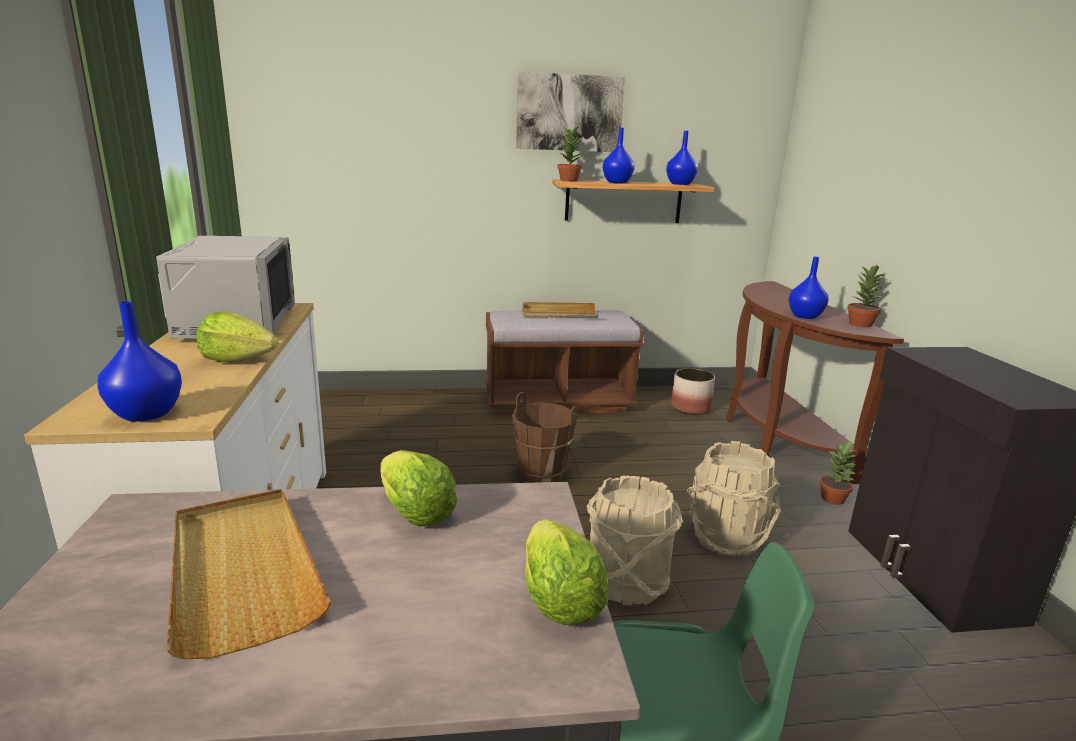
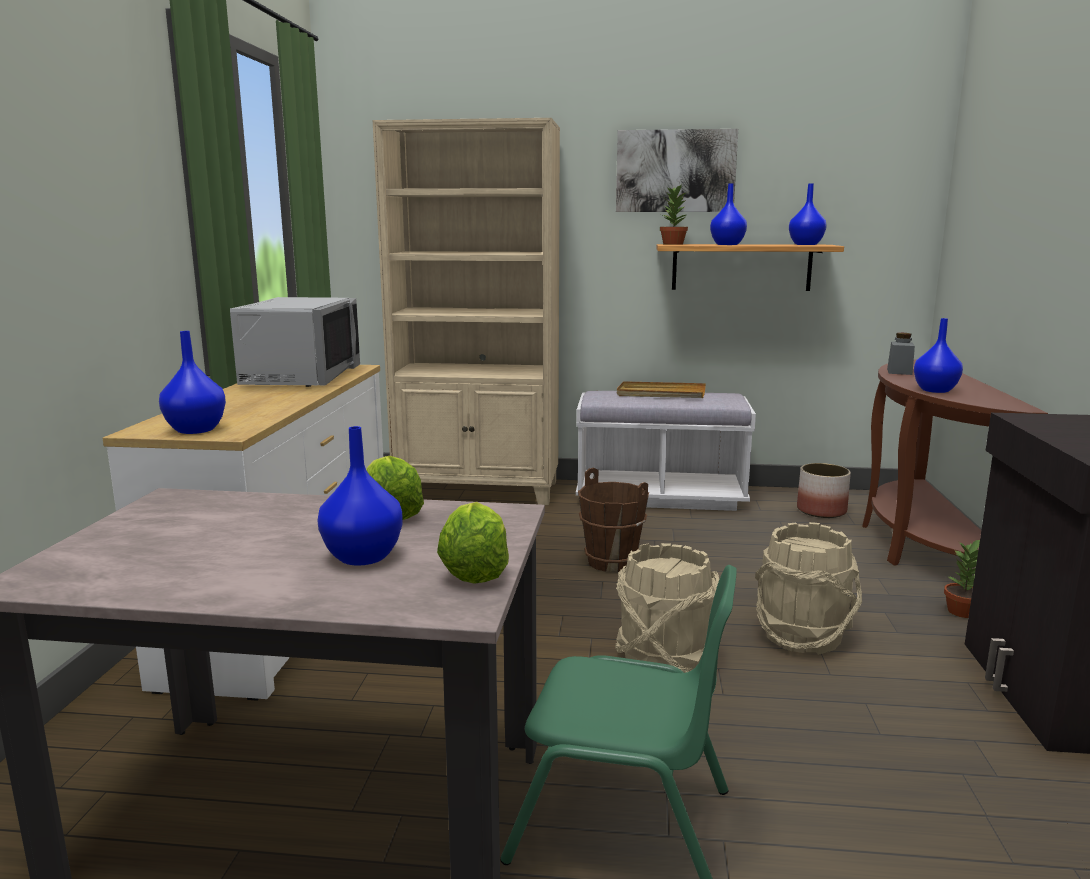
camera: 15 degrees right, 5 degrees down
beige tray [167,489,331,659] -> none
lettuce [196,312,279,363] -> none
brown bench [485,311,644,415] -> white bench [576,391,756,511]
potted plant [847,265,886,327] -> none
none -> blue vase [317,426,403,566]
none -> beige bookcase [373,118,560,505]
none -> grey jar [887,333,915,375]

